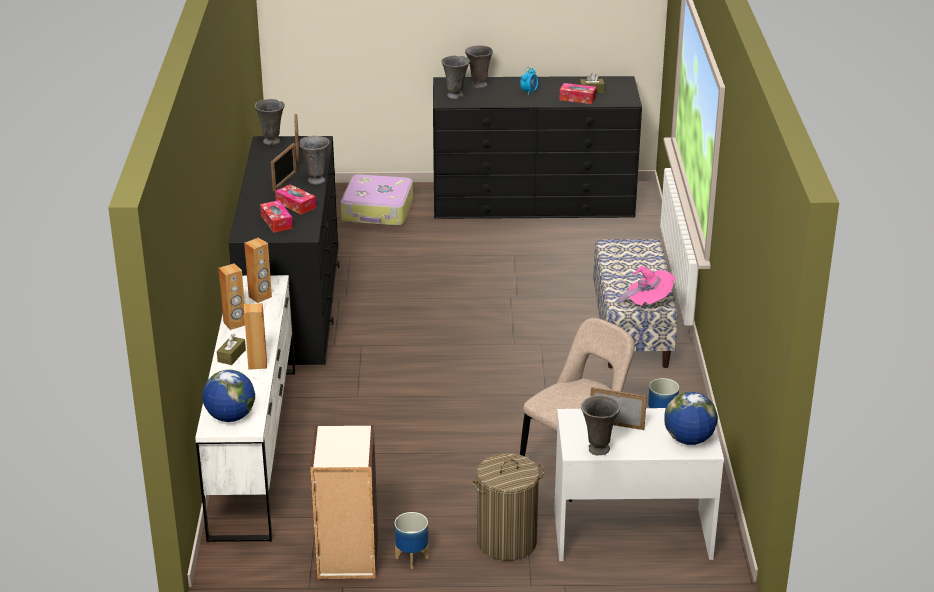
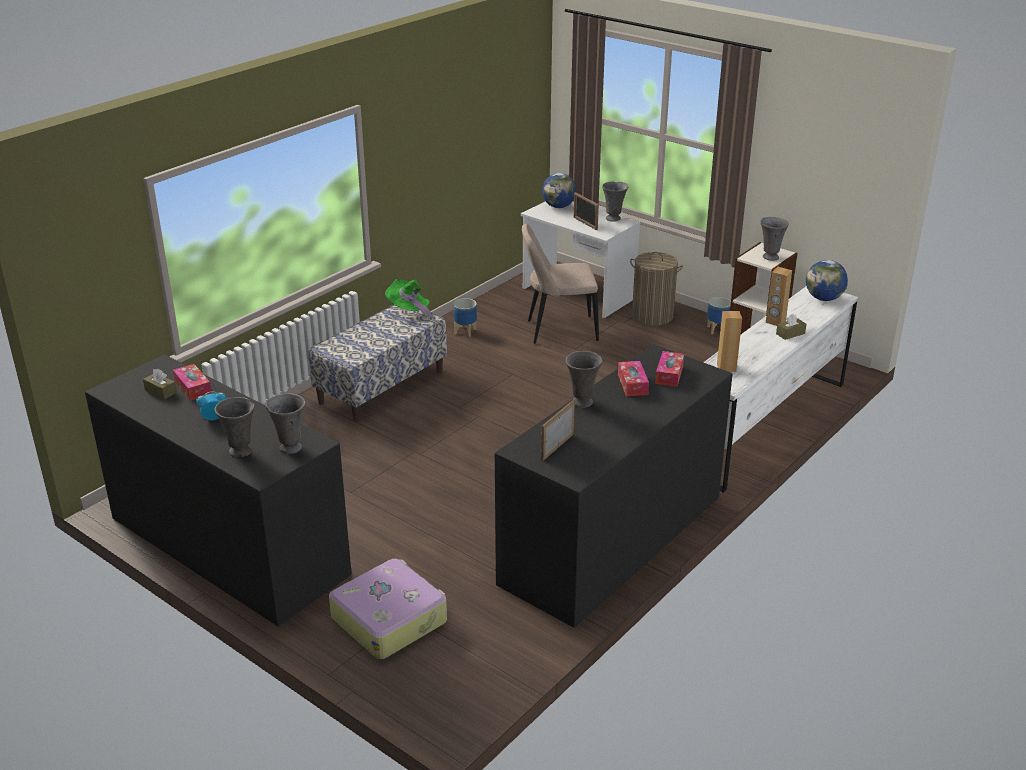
camera: 140 degrees left, 0 degrees up
brown speaker [219,263,245,330] -> none
grey vase [255,99,285,145] -> grey vase moved to [760,217,789,261]
picture frame [271,143,297,191] -> none
pink hat [616,266,676,306] -> green hat [385,279,434,321]

